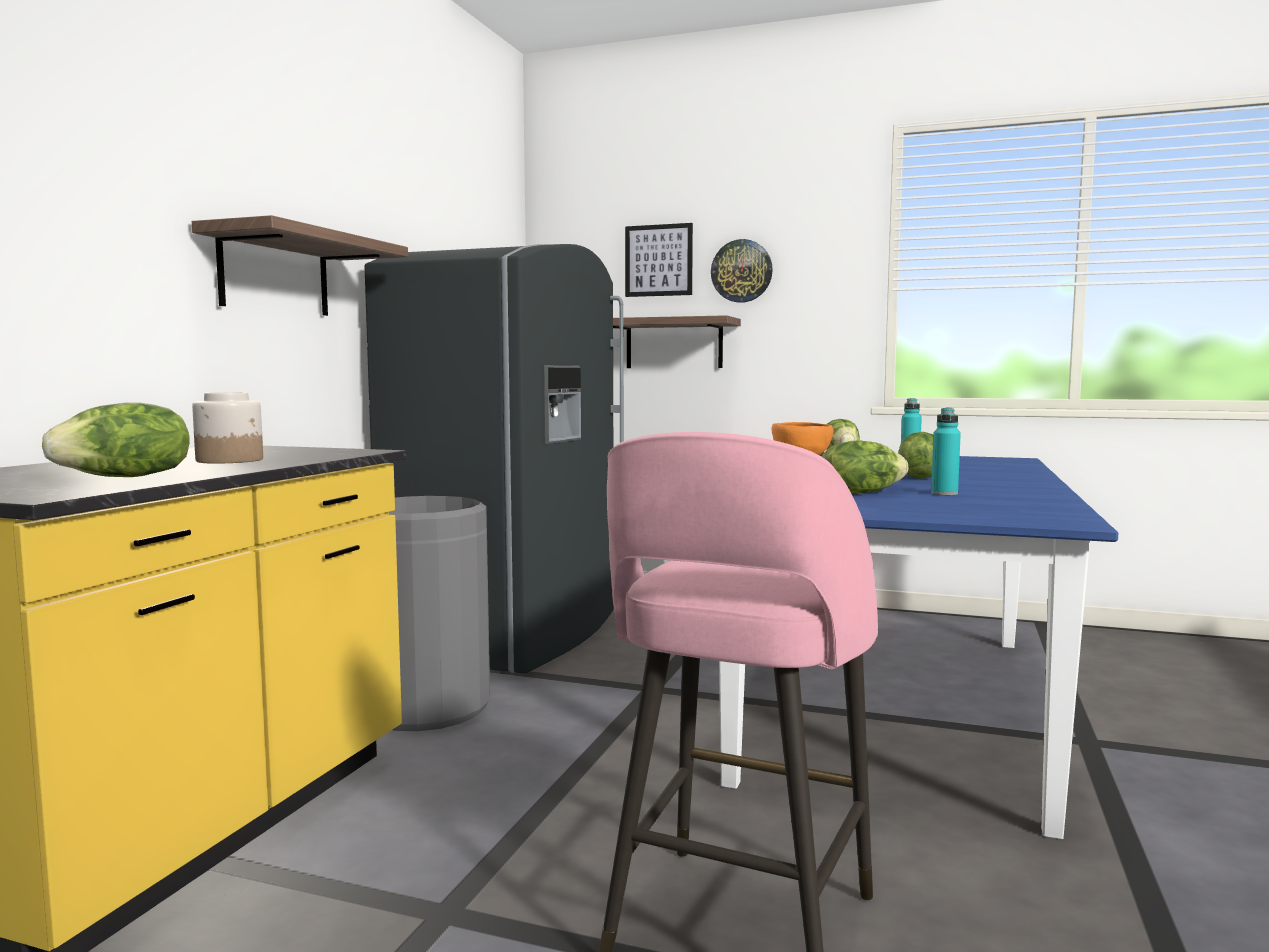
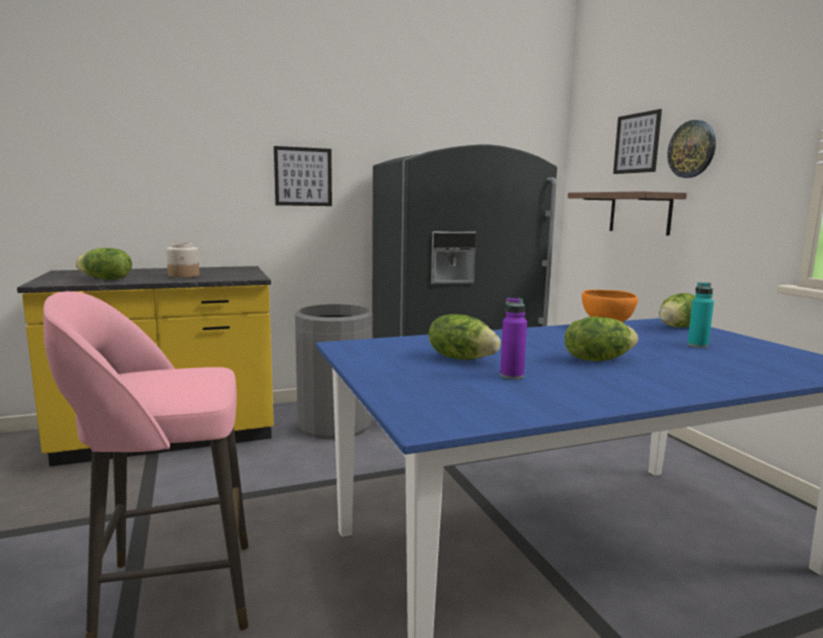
camera: 50 degrees right, 5 degrees up
shelf [192,215,408,316] -> picture [274,146,332,206]
turquoise bottle [931,408,961,495] -> purple bottle [500,298,527,379]

